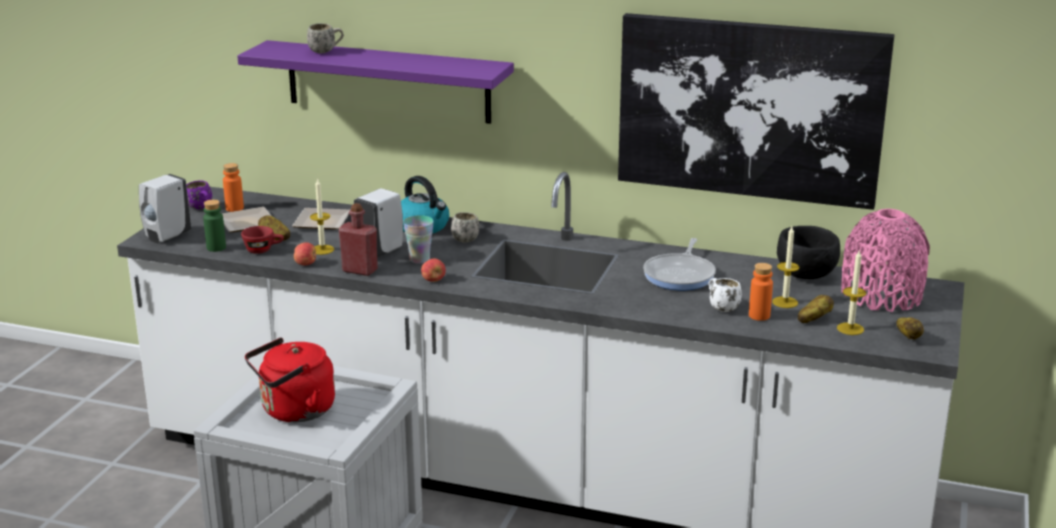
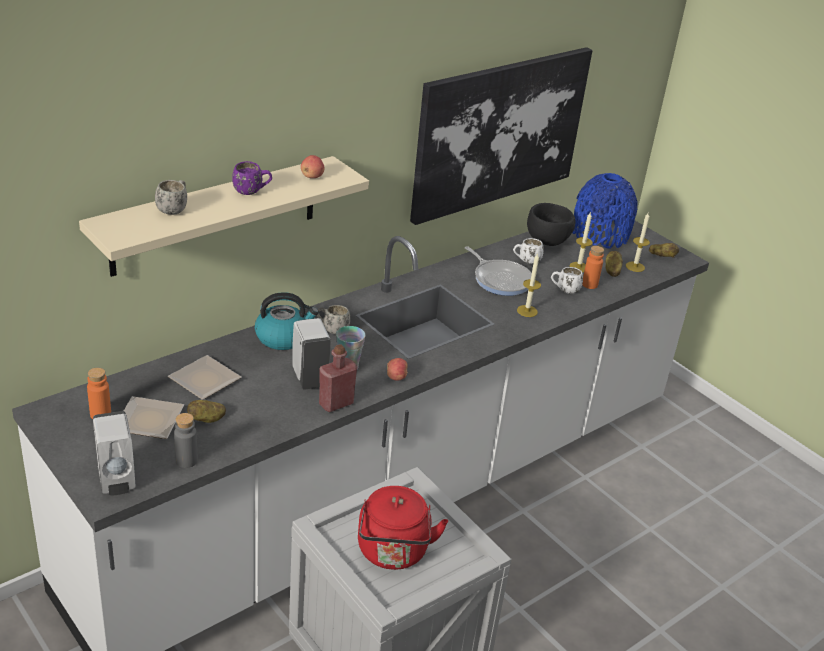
camera: 60 degrees left, 10 degrees up
purple mug [186,180,212,209] -> purple mug moved to [232,161,272,195]
green bottle [203,200,226,252] -> grey bottle [174,413,197,468]
purple shelf [237,40,514,124] -> beige shelf [79,156,369,277]
red cup [241,226,284,254] -> none
apple [294,242,316,265] -> apple moved to [301,155,324,178]
candle [310,178,334,255] -> candle moved to [517,253,541,317]
pink vase [841,209,930,312] -> blue vase [572,173,638,249]
none -> white mug [513,238,544,264]

